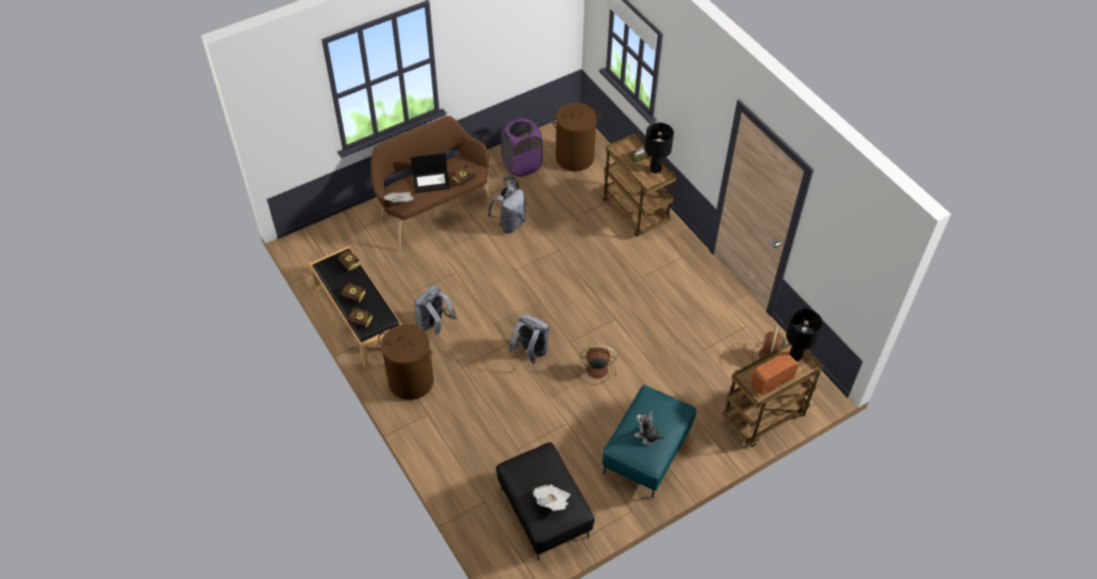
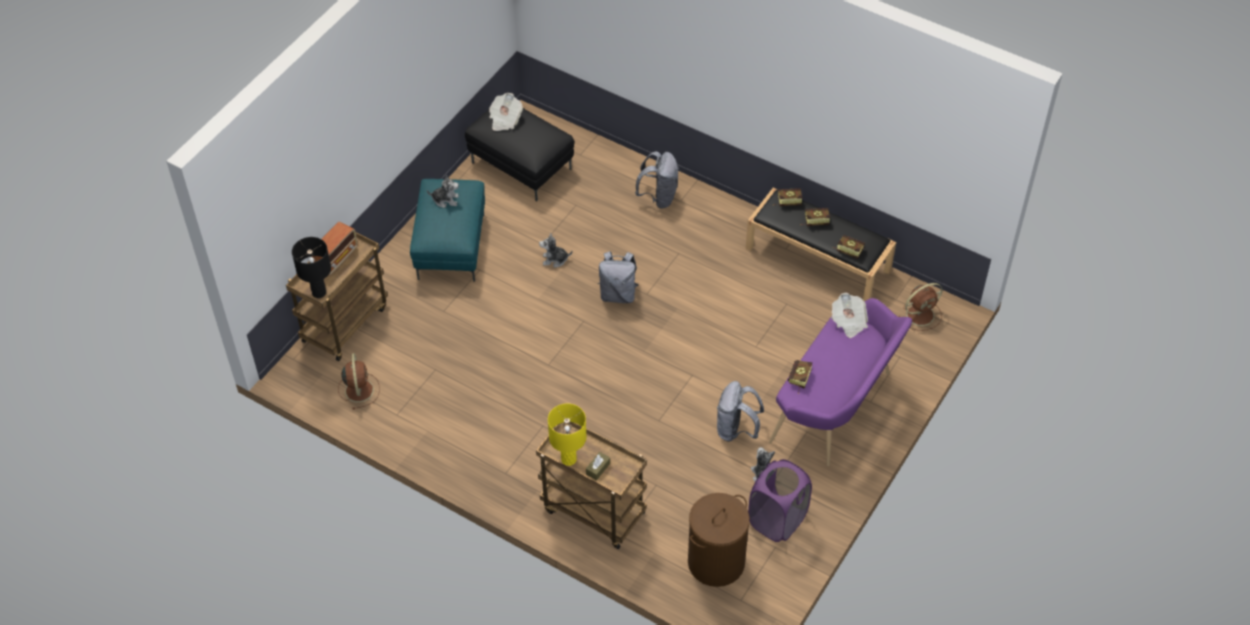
camera: 155 degrees right, 0 degrees up
brown bench [371,116,495,251] -> purple bench [769,298,912,466]
brown laundry basket [378,324,434,400] -> none
laptop [411,153,450,193] -> none
grey backpack [414,285,457,335] -> grey backpack moved to [635,151,679,208]
brown fan [579,345,617,385] -> brown fan moved to [898,283,942,331]
black table lamp [645,123,674,173] -> yellow table lamp [548,403,587,466]
none -> plush toy [539,232,572,268]

